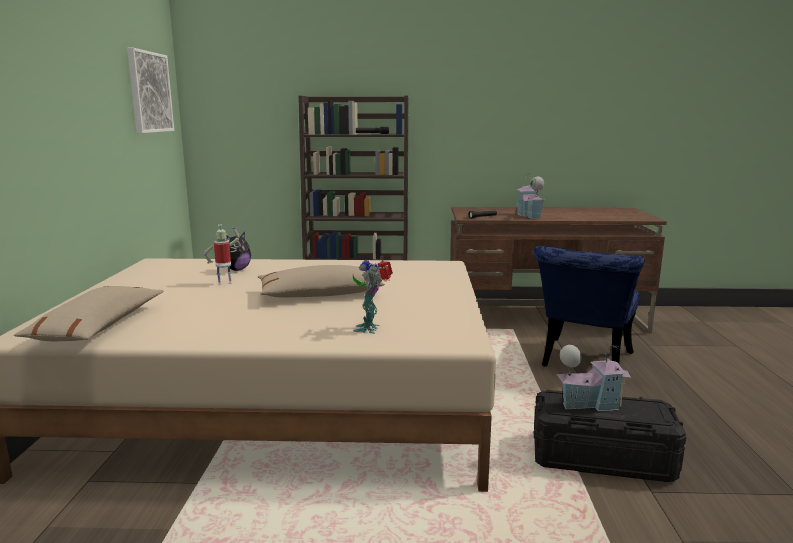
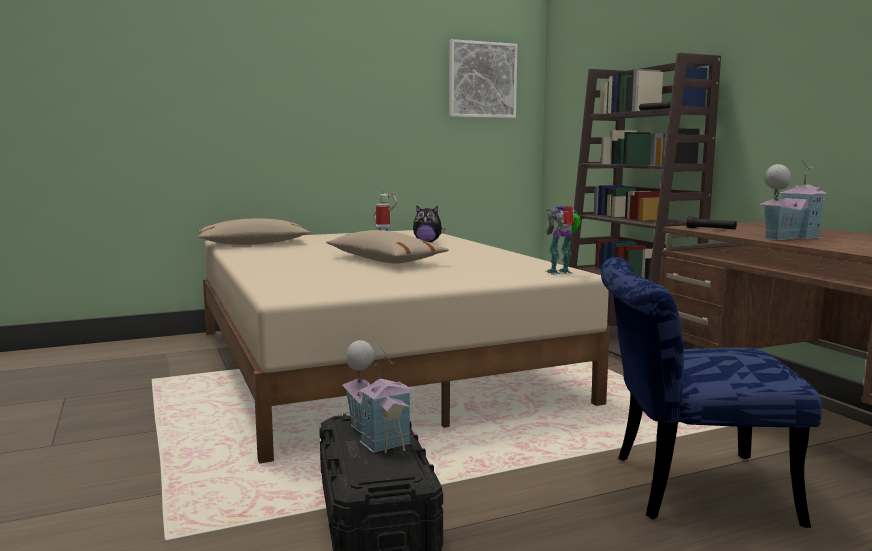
camera: 65 degrees right, 5 degrees down
toy robot [353,260,393,334] -> toy robot moved to [546,206,581,275]

